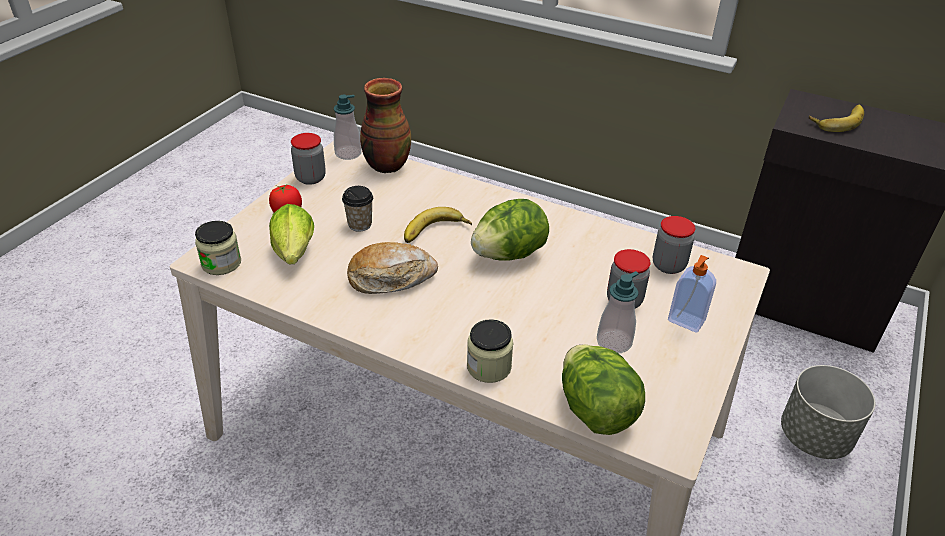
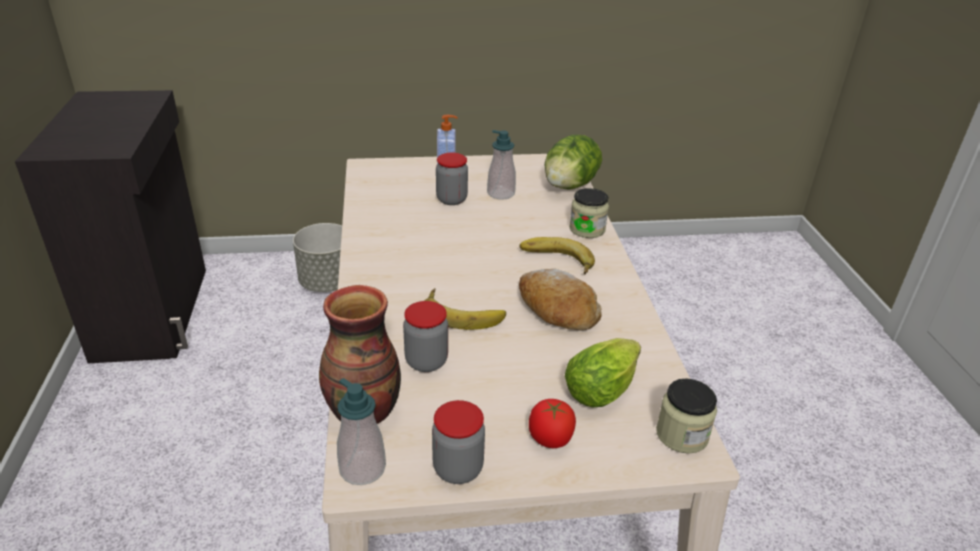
camera: 125 degrees left, 5 degrees down
cup [342,186,373,232] -> none
lettuce [471,199,549,261] -> none
jar [653,216,695,274] -> jar moved to [403,301,448,372]
banana [809,105,864,132] -> banana moved to [520,237,595,274]

